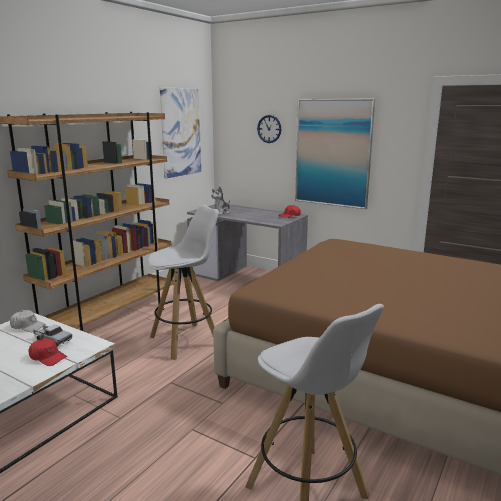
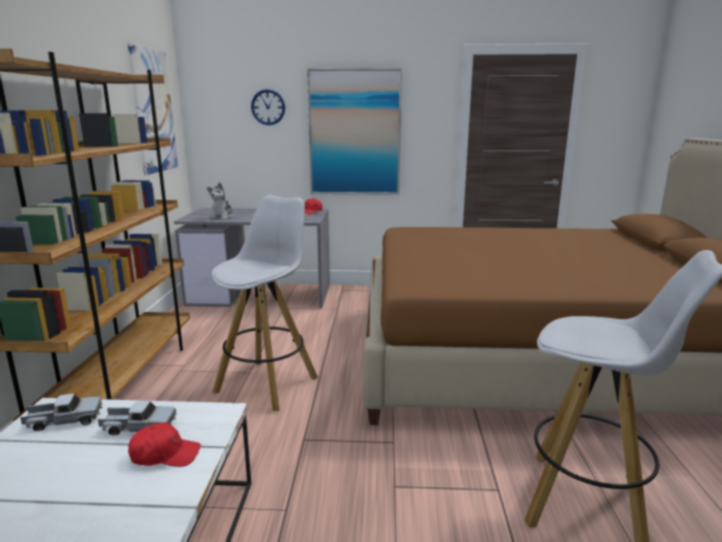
camera: 30 degrees left, 0 degrees up
white cap [10,310,46,332] -> toy truck [20,394,102,431]

